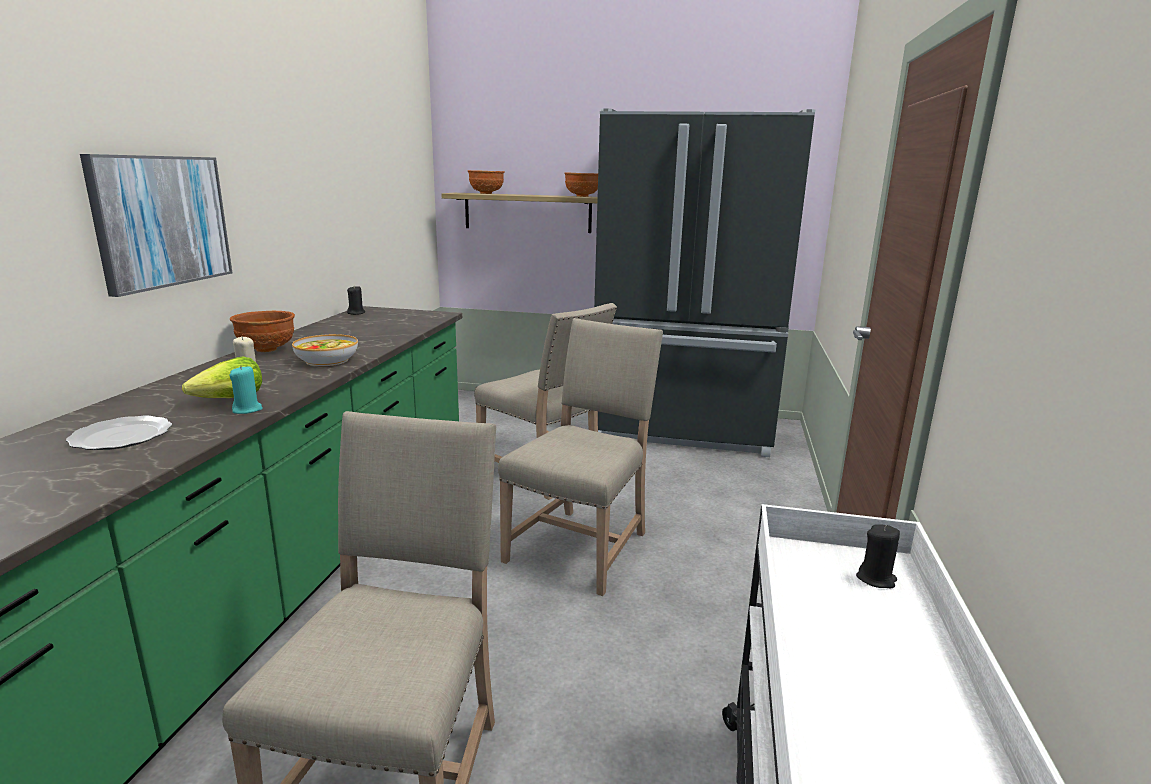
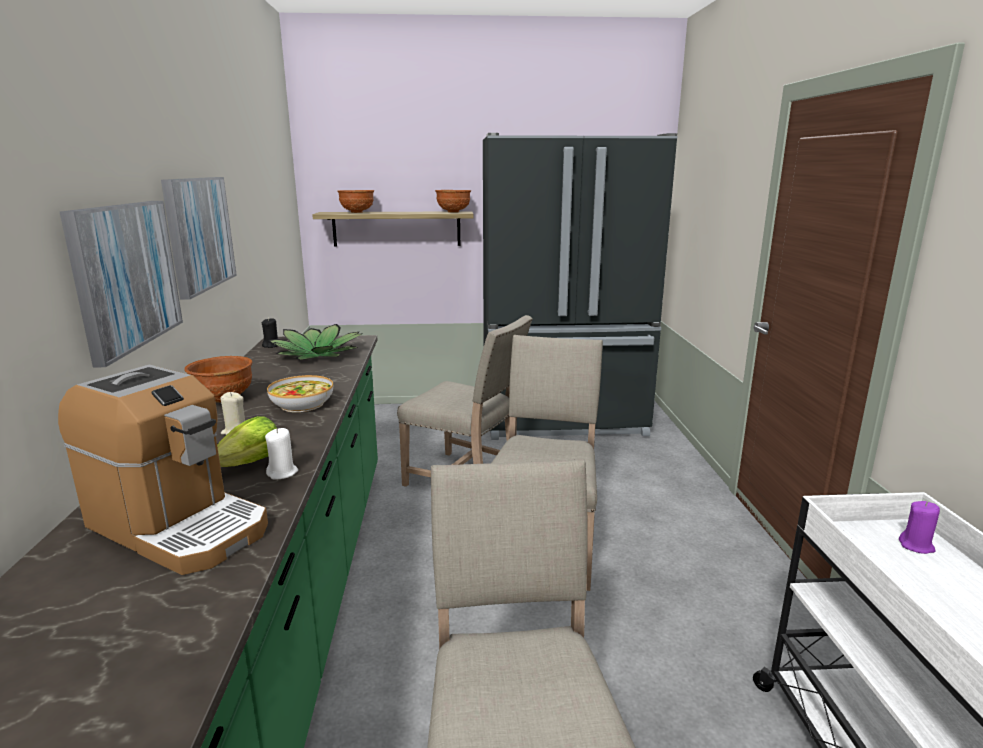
camera: 15 degrees left, 0 degrees up
plate [66,416,172,450] -> coffee machine [58,365,268,575]
turquoise candle [230,366,263,414] -> white candle [265,428,298,480]
black candle [856,524,900,589] -> purple candle [899,501,940,554]
none -> picture [161,177,237,300]
none -> potted plant [268,324,361,360]

